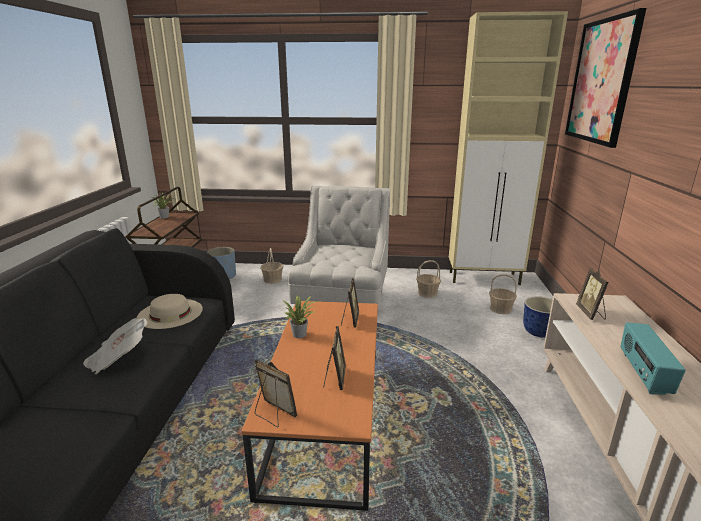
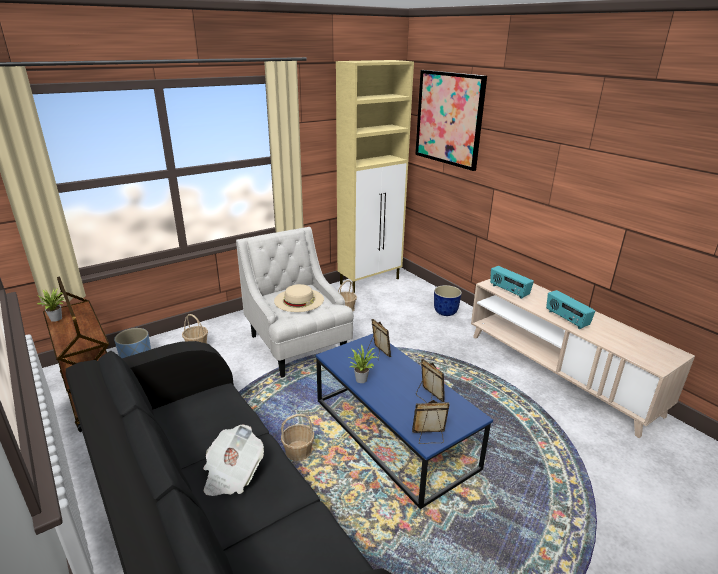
camera: 40 degrees left, 5 degrees up
beige hat [137,294,203,329] -> beige hat moved to [274,284,324,312]
orange coffee table [241,301,378,511] -> blue coffee table [316,334,493,509]
basket [489,274,517,314] -> basket moved to [281,414,314,461]
picture frame [576,268,608,320] -> radio [490,266,534,299]

